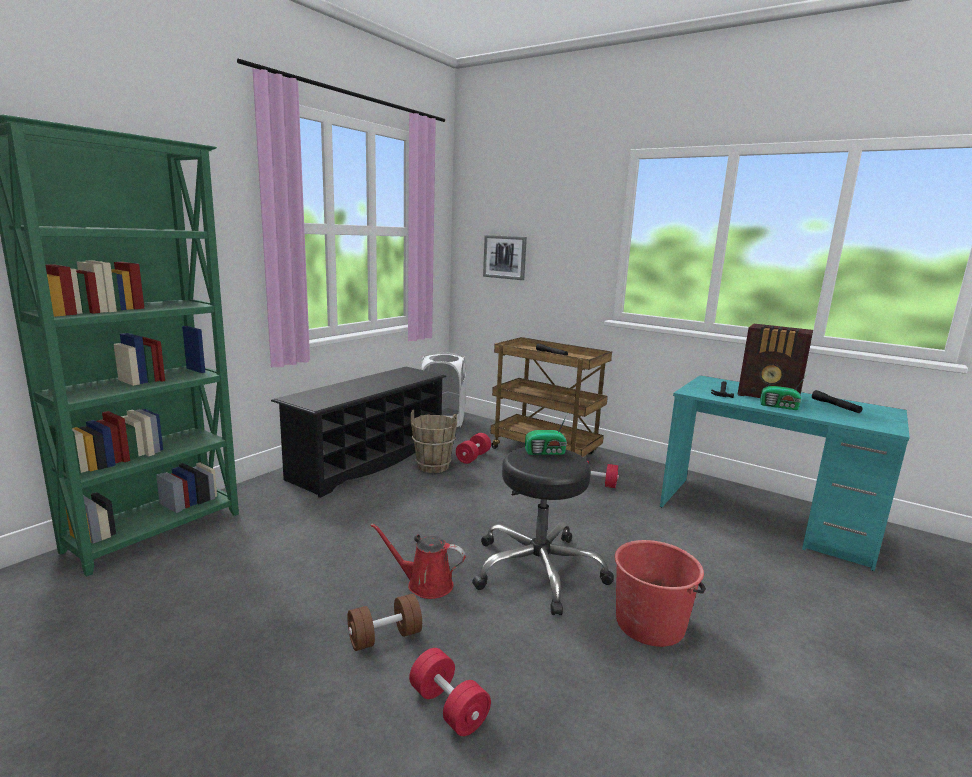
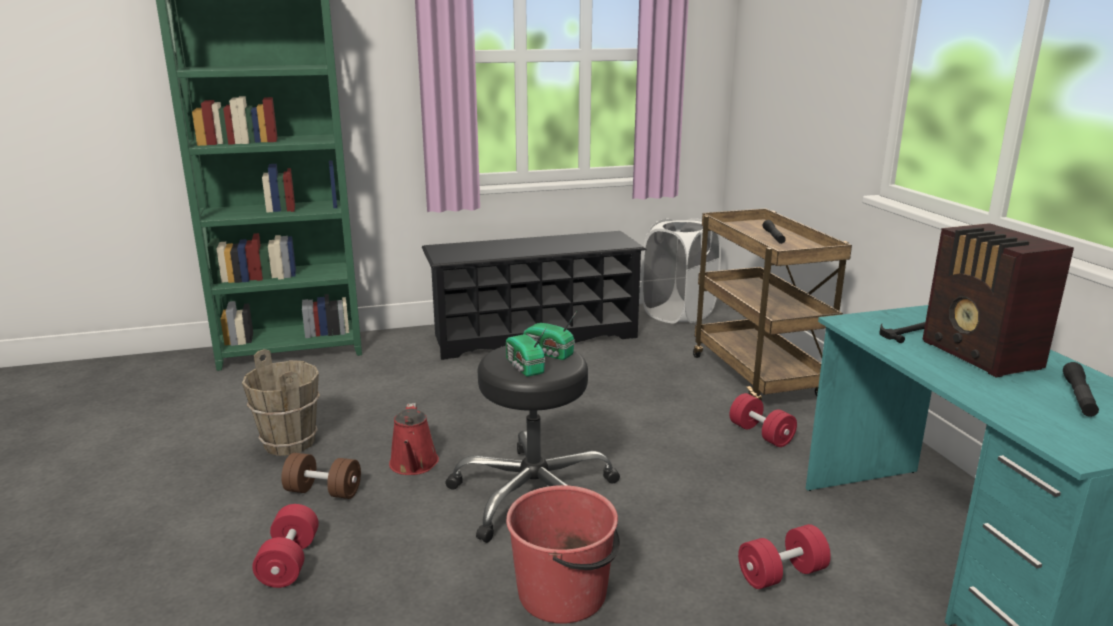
camera: 40 degrees right, 5 degrees up
red watering can [370,523,465,599] -> red watering can turned 150 degrees counterclockwise [389,403,439,475]
brown bucket [411,410,457,473] -> brown bucket moved to [242,349,320,456]
red dumbbell [456,433,491,464] -> red dumbbell moved to [738,524,831,589]
picture [483,235,527,280] -> none
radio [760,376,806,410] -> radio moved to [506,328,546,377]

